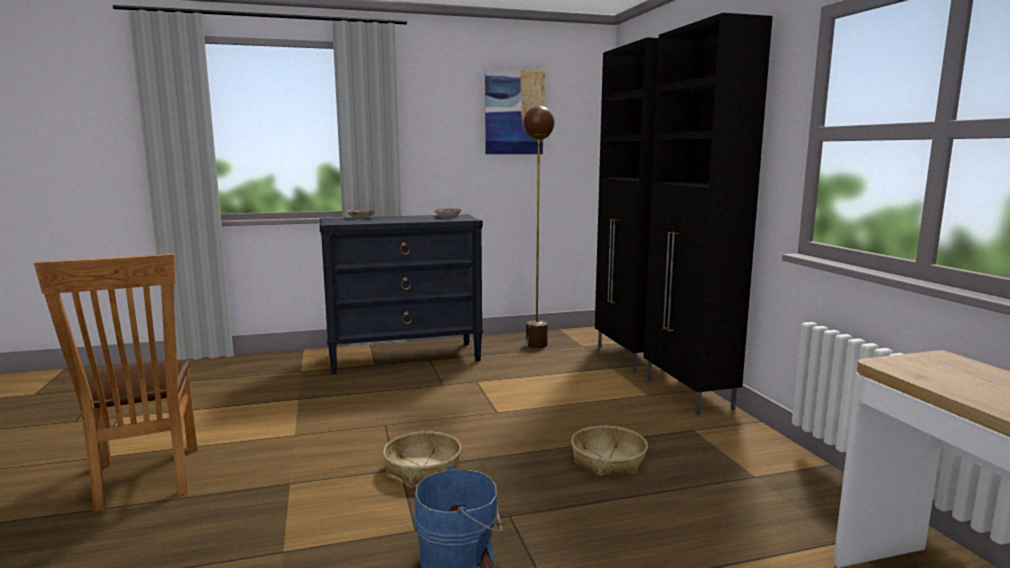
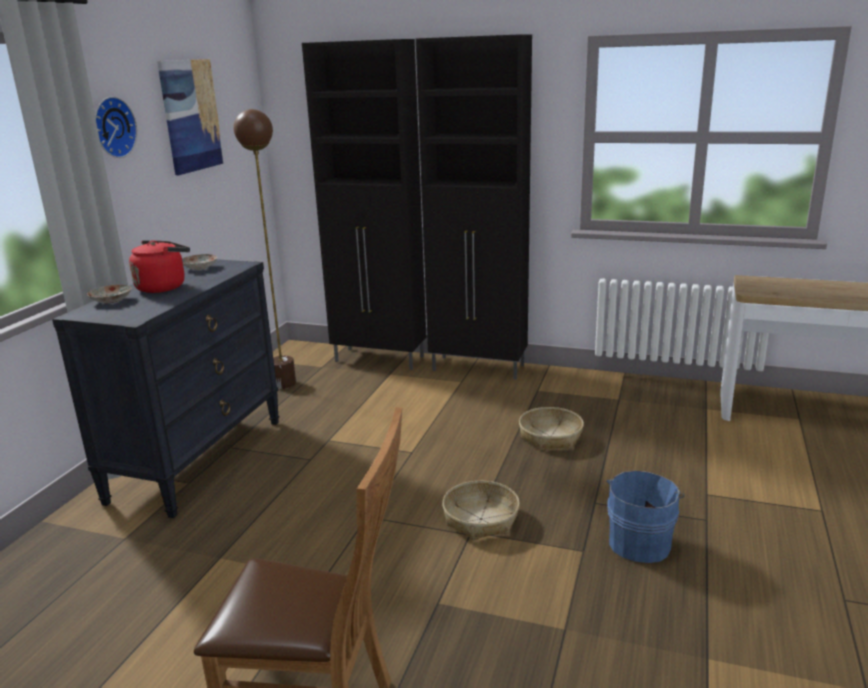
camera: 55 degrees left, 10 degrees up
none -> wall clock [95,97,137,158]
none -> red kettle [129,240,190,293]

